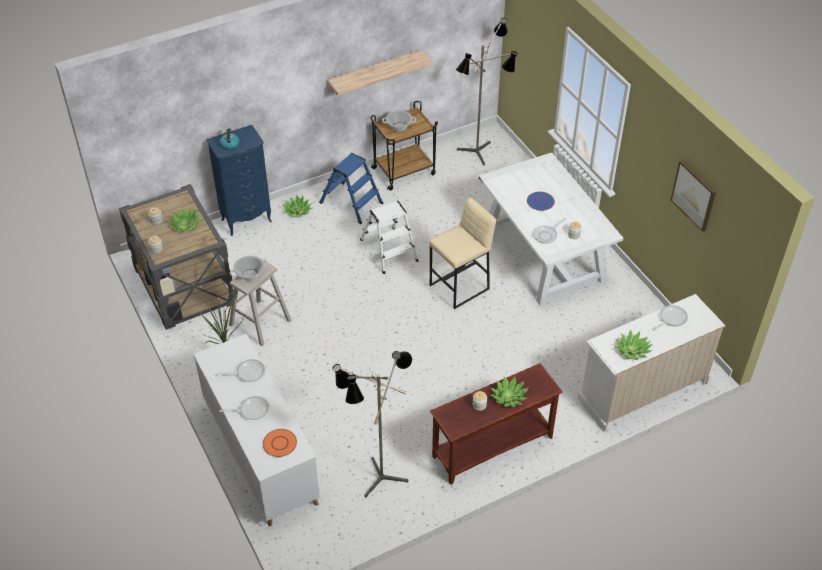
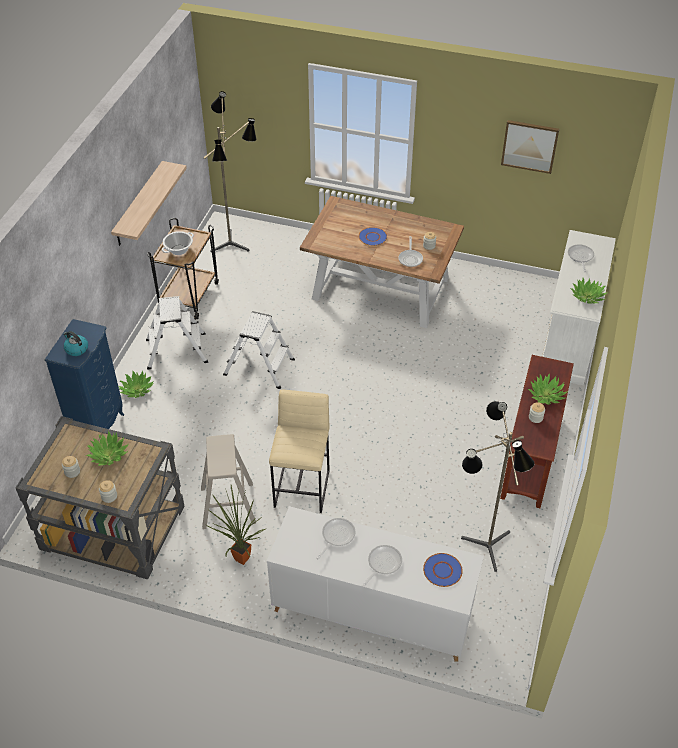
camera: 45 degrees left, 0 degrees up
cooking pot [230,256,268,281] -> none
orange plate [263,429,297,457] -> blue plate [423,553,463,587]
blue step ladder [319,153,384,224] -> white step ladder [146,296,208,370]
beige stool [429,198,496,309] -> beige stool moved to [269,390,330,513]
white dining table [479,153,623,305] -> brown dining table [300,196,464,328]

